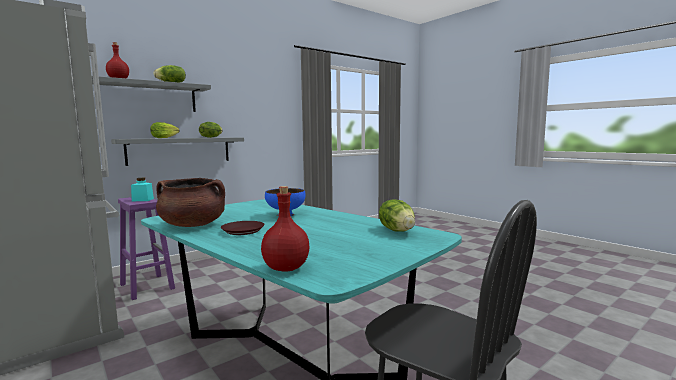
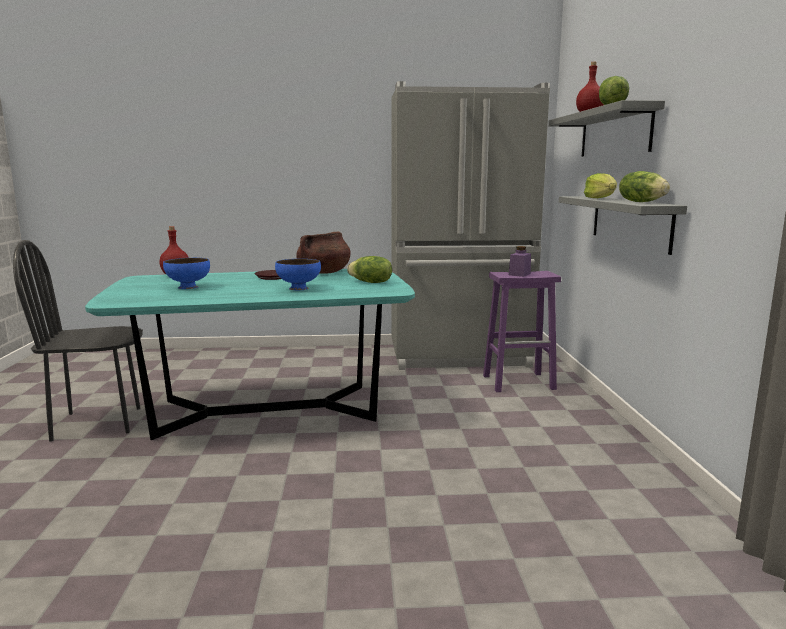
camera: 125 degrees right, 5 degrees up
turquoise jar [131,178,154,201] -> purple jar [509,246,531,277]
lettuce [379,199,415,232] -> lettuce moved to [347,256,392,283]
none -> blue bowl [163,258,210,289]

